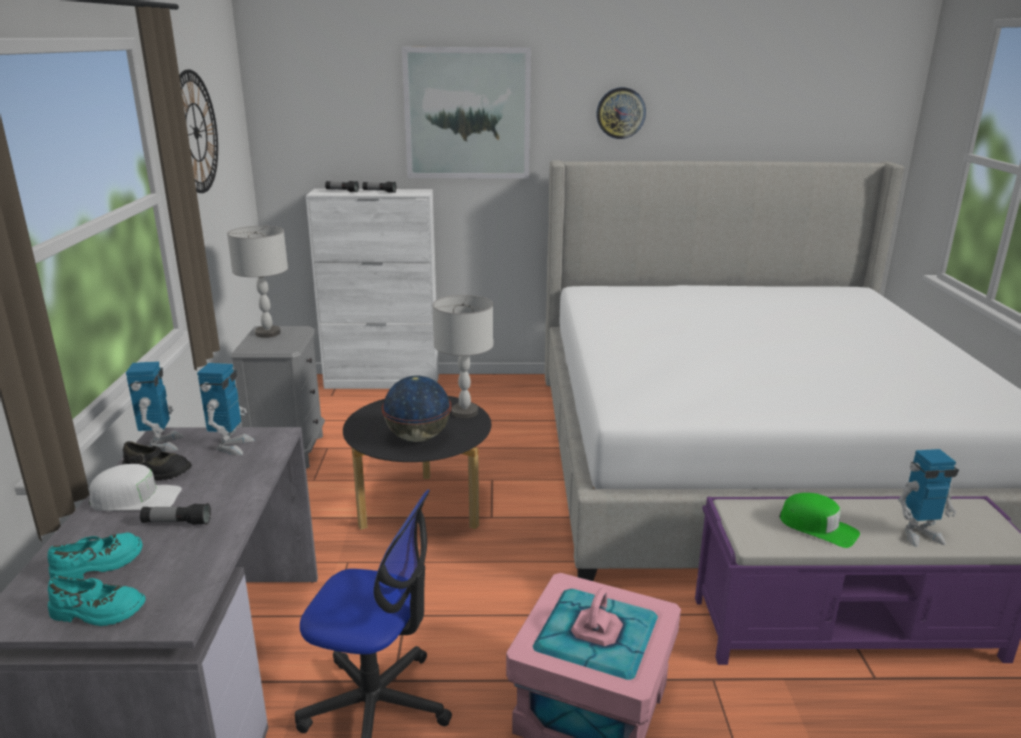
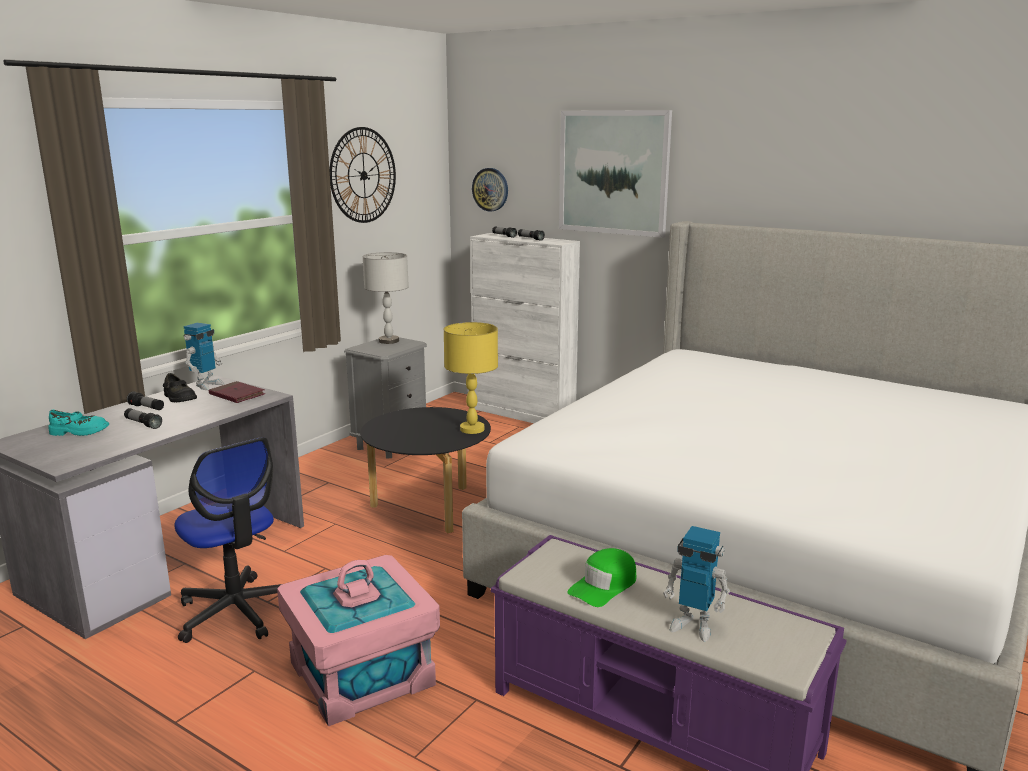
camera: 35 degrees right, 5 degrees down
turquoise shoe [48,576,146,626] -> none
white cap [89,464,182,511] -> flashlight [127,391,164,410]
toy robot [197,363,254,455] -> red book [209,381,265,403]
globe [382,375,451,442] -> none
grey table lamp [433,295,494,418] -> yellow table lamp [444,322,498,434]
wall clock [596,87,646,139] -> wall clock moved to [472,168,508,212]
green cap [779,493,860,548] -> green cap turned 60 degrees clockwise [567,548,637,607]

